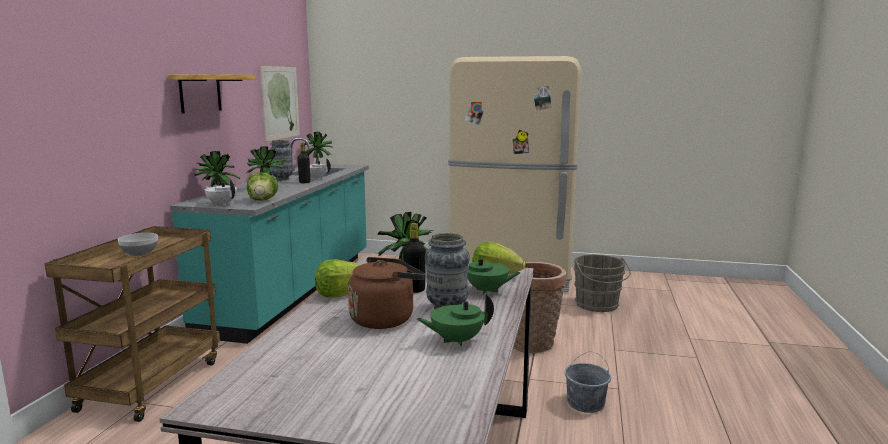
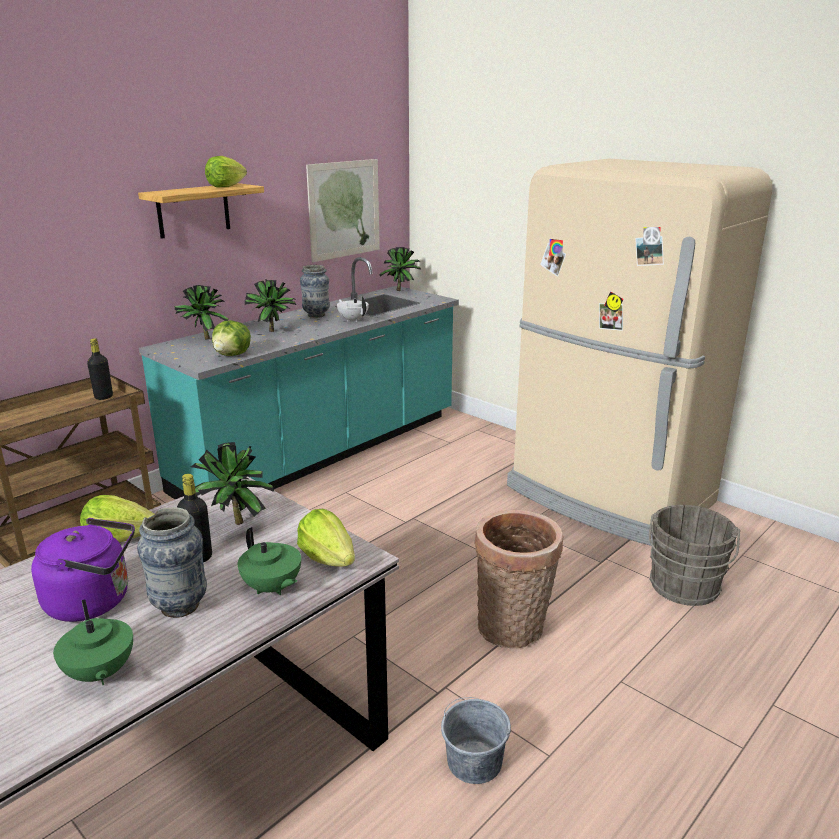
camera: 30 degrees right, 10 degrees up
bowl [118,233,158,256] -> none
white teapot [205,179,237,206] -> none
black bottle [297,143,310,183] -> black bottle moved to [87,338,113,400]
brown kettle [348,257,425,329] -> purple kettle [31,518,135,622]
green teapot [416,294,494,346] -> green teapot turned 135 degrees counterclockwise [53,600,133,686]
none -> lettuce [205,156,247,188]

